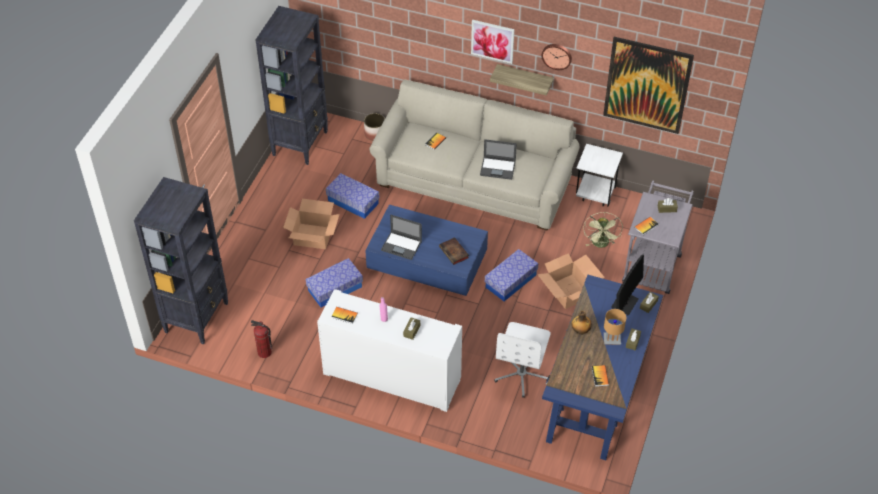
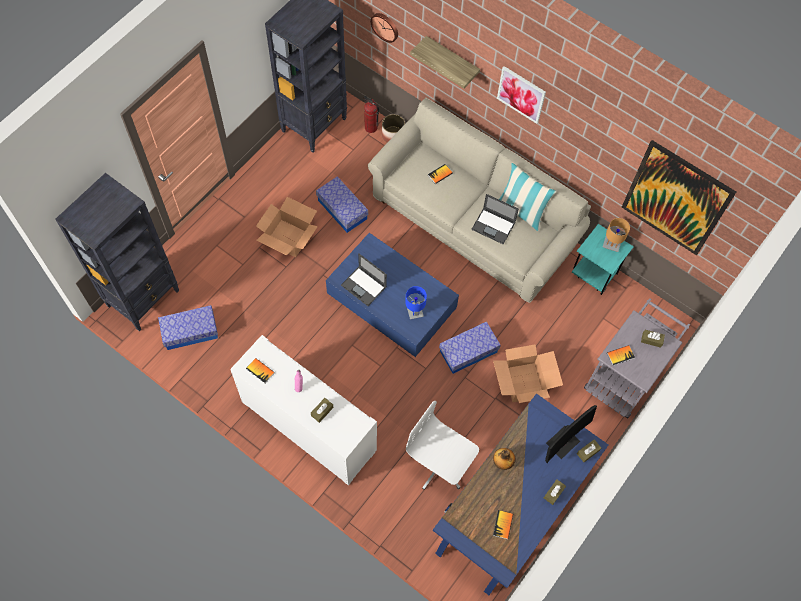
camera: 15 degrees right, 15 degrees up
fire extinguisher [251,320,272,358] -> fire extinguisher moved to [363,96,379,133]
storage box [306,258,363,307] -> storage box moved to [158,305,218,350]
book [439,237,469,265] -> blue table lamp [405,286,427,319]
shelf [490,64,554,96] -> shelf moved to [410,36,480,89]
white office chair [494,322,551,398] -> white office chair turned 90 degrees clockwise [406,401,479,490]
wall clock [541,44,572,70] -> wall clock moved to [370,13,398,43]
white side table [576,144,623,207] -> turquoise side table [572,224,634,295]
green fan [584,212,623,248] -> none
brown table lamp [604,309,627,345] -> brown table lamp moved to [603,218,630,252]
none -> pillow [499,163,556,232]

